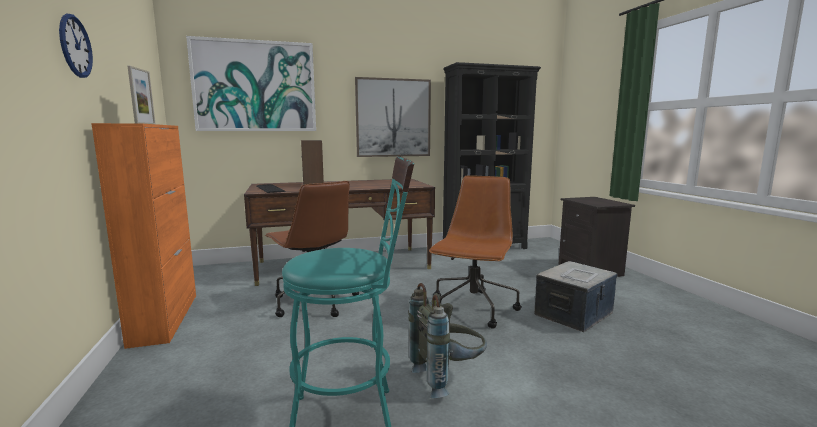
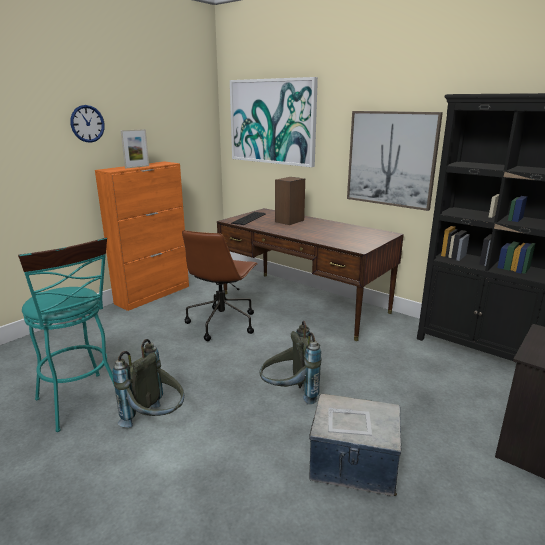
camera: 55 degrees right, 10 degrees up
brown office chair [429,175,522,329] -> grey backpack [260,321,322,404]

